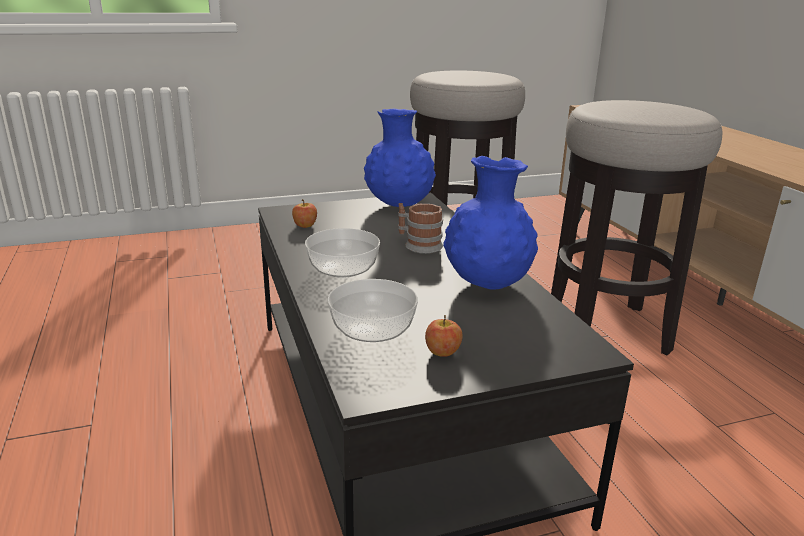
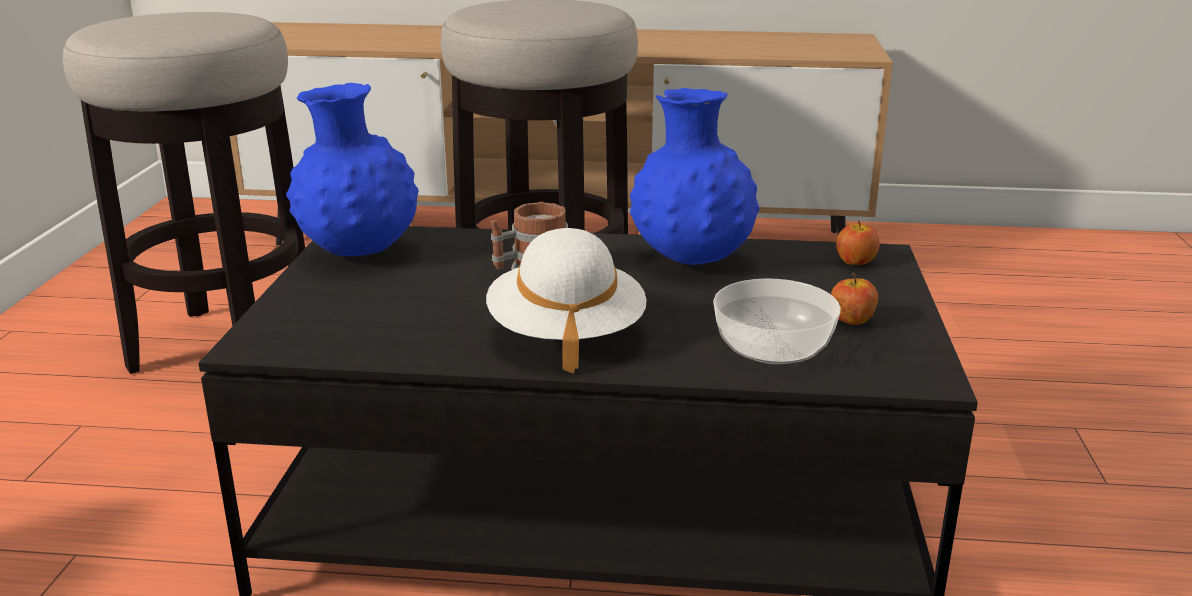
camera: 65 degrees left, 0 degrees up
apple [292,199,317,228] -> apple moved to [836,220,880,265]
bowl [305,228,380,278] -> white hat [486,228,647,373]

